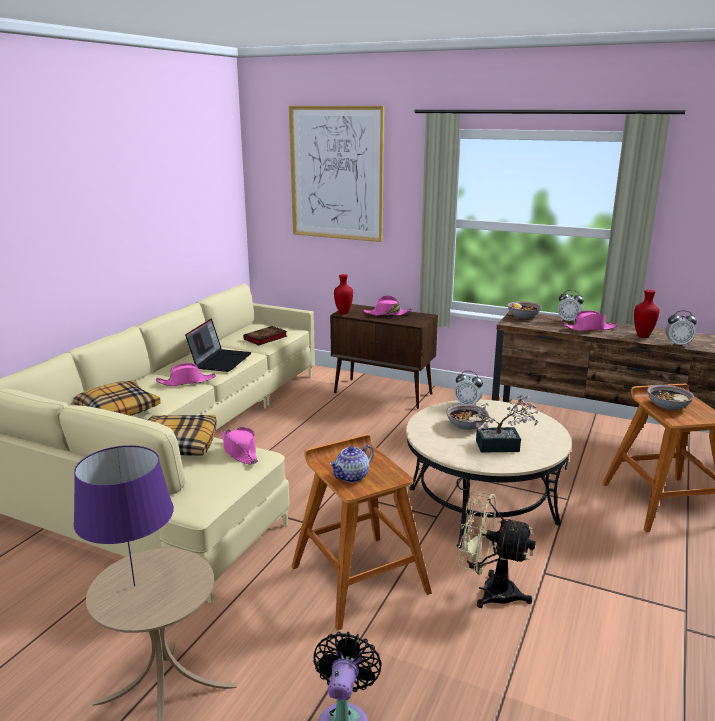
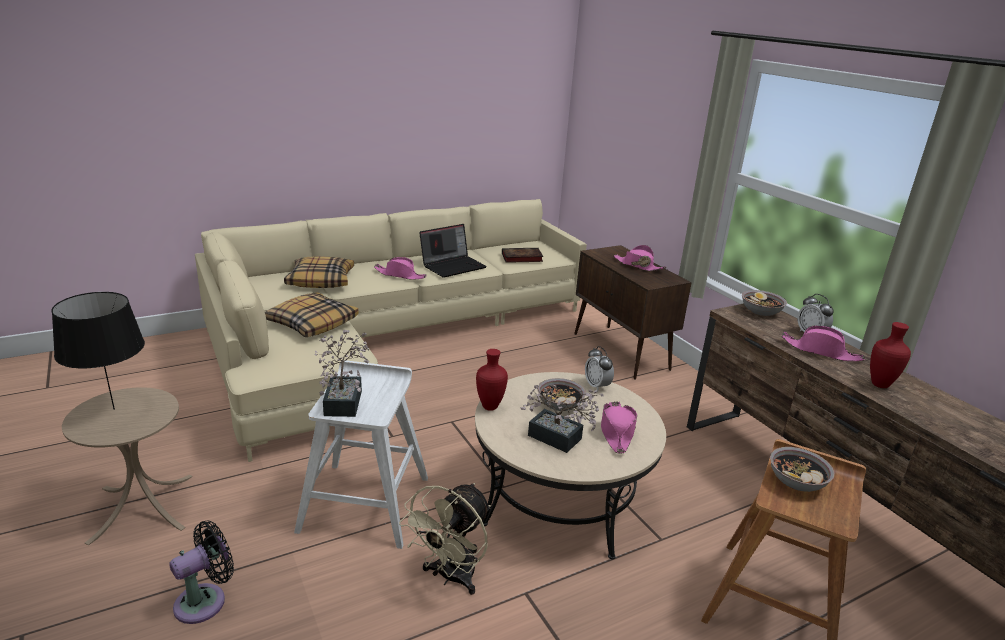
camera: 35 degrees right, 5 degrees up
purple table lamp [73,445,174,586] -> black table lamp [51,292,145,410]
pink hat [221,427,258,465] -> pink hat moved to [601,402,637,453]
picture [289,106,384,242] -> none
brown stool [291,434,432,631] -> white stool [294,360,428,549]
teapot [329,445,373,483] -> potted plant [314,330,370,417]
red vase [334,274,353,314] -> red vase moved to [476,349,508,411]
beige fan [457,491,536,608] -> beige fan turned 120 degrees counterclockwise [399,483,491,595]
alarm clock [665,310,697,346] -> none

